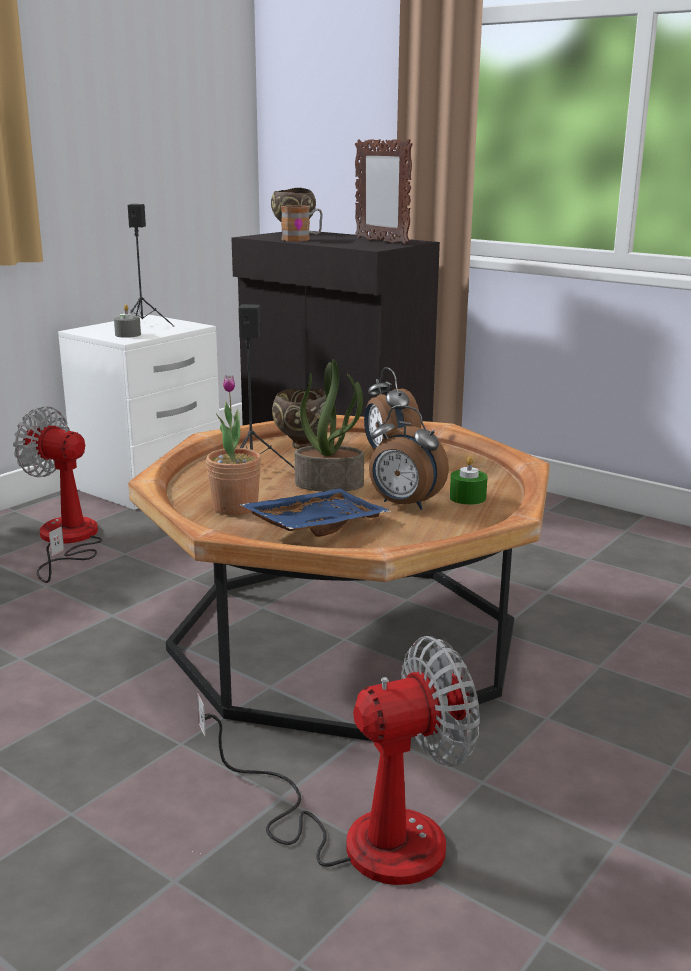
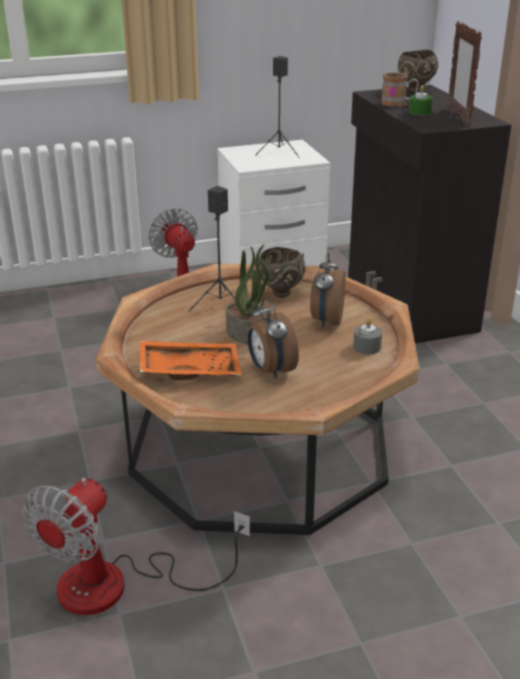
camera: 35 degrees right, 10 degrees up
grey candle [114,304,141,338] -> grey candle moved to [353,318,382,354]
fan [197,636,480,885] -> fan turned 105 degrees clockwise [22,478,250,615]
potted plant [206,375,261,515] -> none
blue tray [239,488,391,537] -> orange tray [139,341,242,380]
green candle [450,456,488,505] -> green candle moved to [409,85,433,115]

